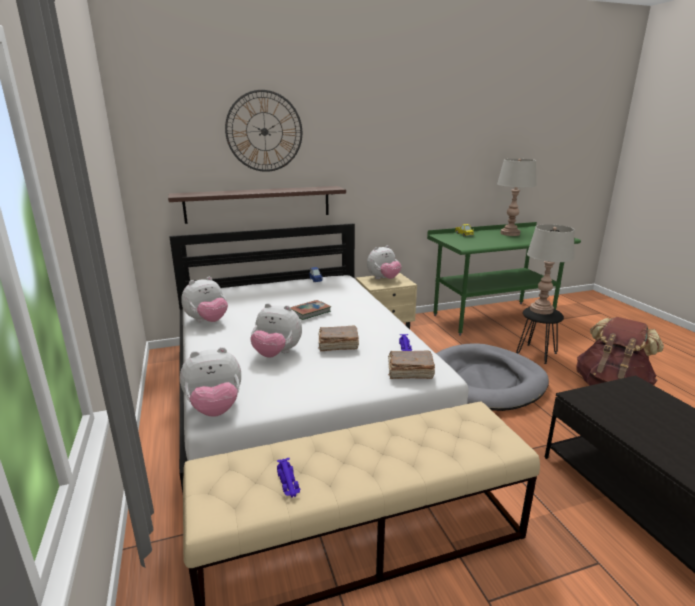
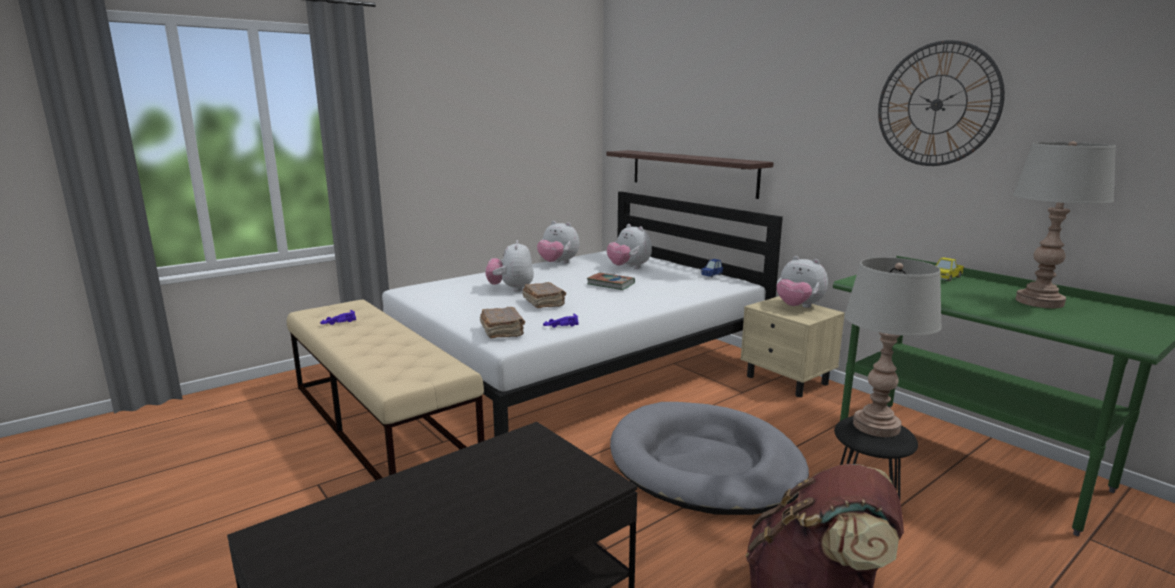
camera: 70 degrees right, 5 degrees down
plush toy [180,347,241,417] -> plush toy moved to [607,224,652,269]
wall clock [225,90,302,172] -> wall clock moved to [878,40,1005,166]

